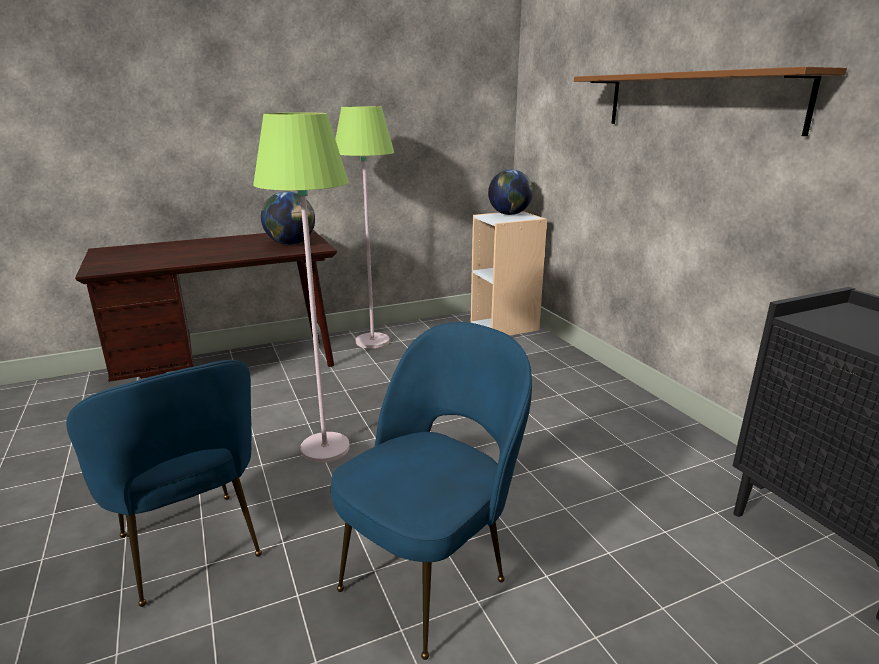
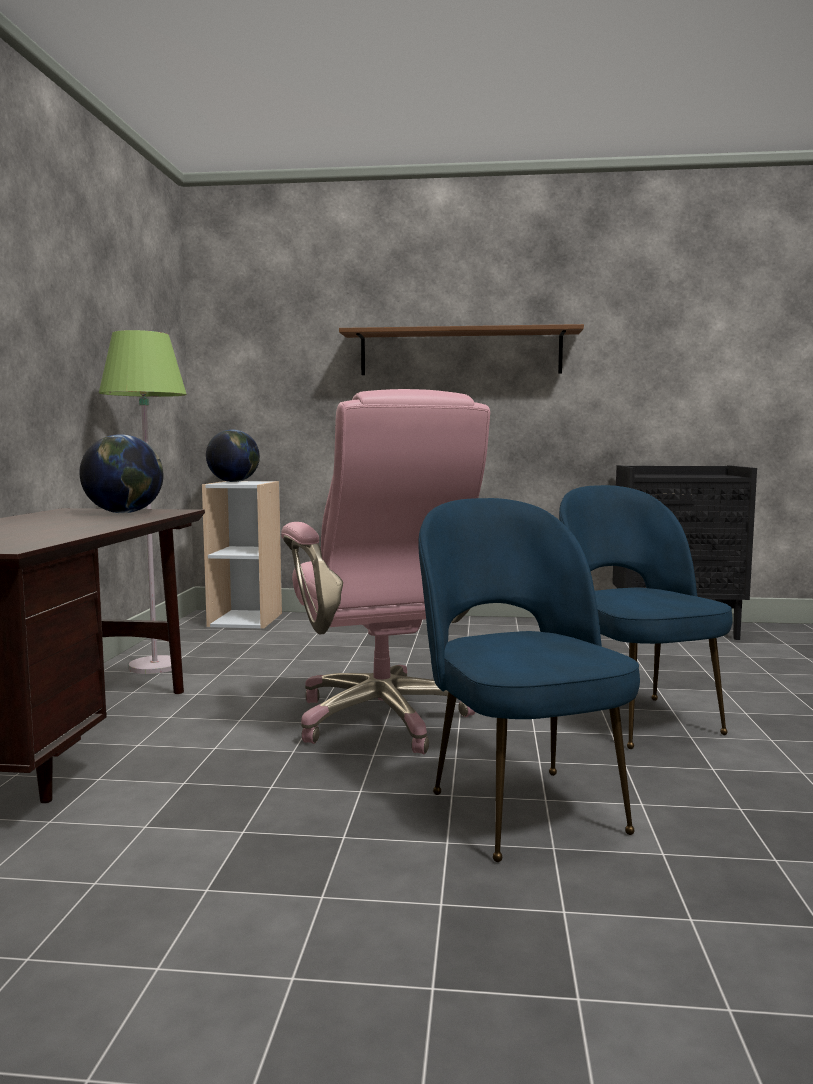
camera: 60 degrees left, 15 degrees down
blue chair [66,360,262,607] -> blue chair turned 105 degrees counterclockwise [418,498,640,862]
green floor lamp [253,113,350,463] -> pink office chair [281,389,490,754]

